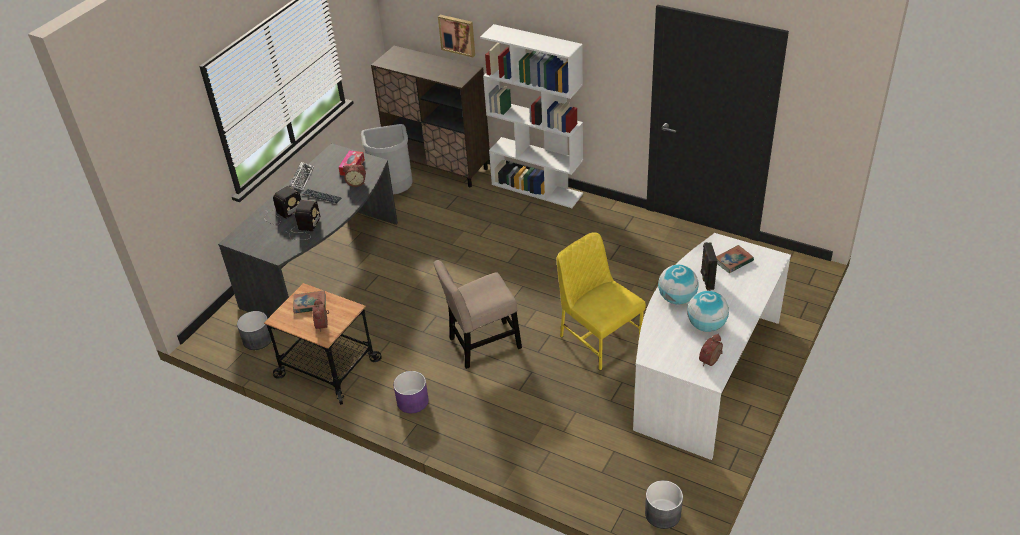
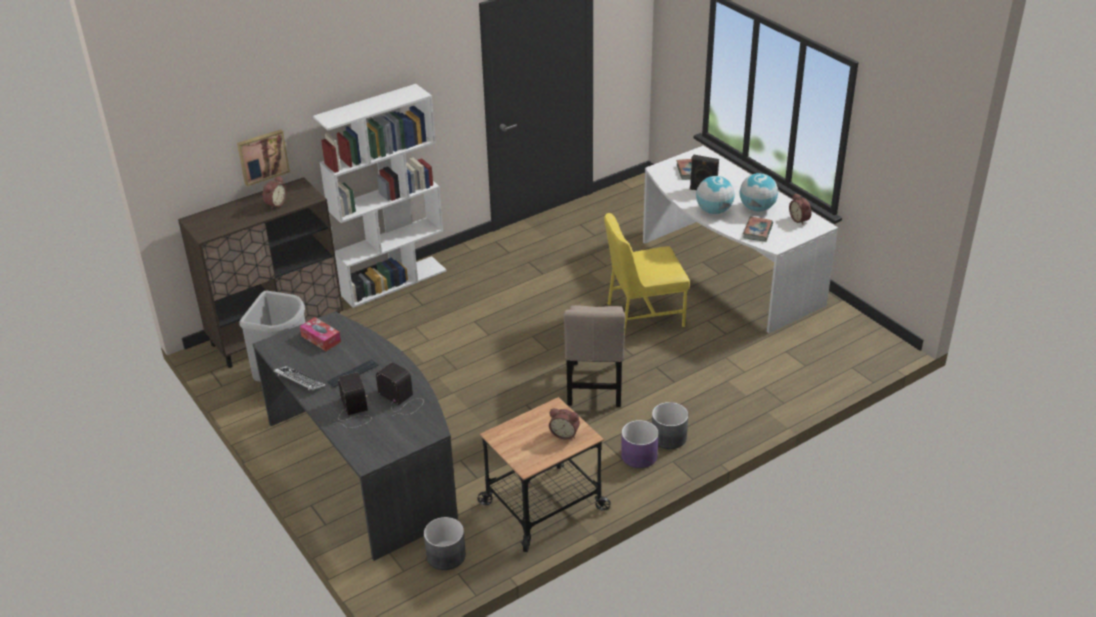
camera: 65 degrees left, 5 degrees down
book [293,290,326,313] -> book moved to [743,216,773,242]
alarm clock [343,165,366,187] -> alarm clock moved to [262,176,287,209]
grey planter [645,480,683,529] -> grey planter moved to [652,402,688,449]

